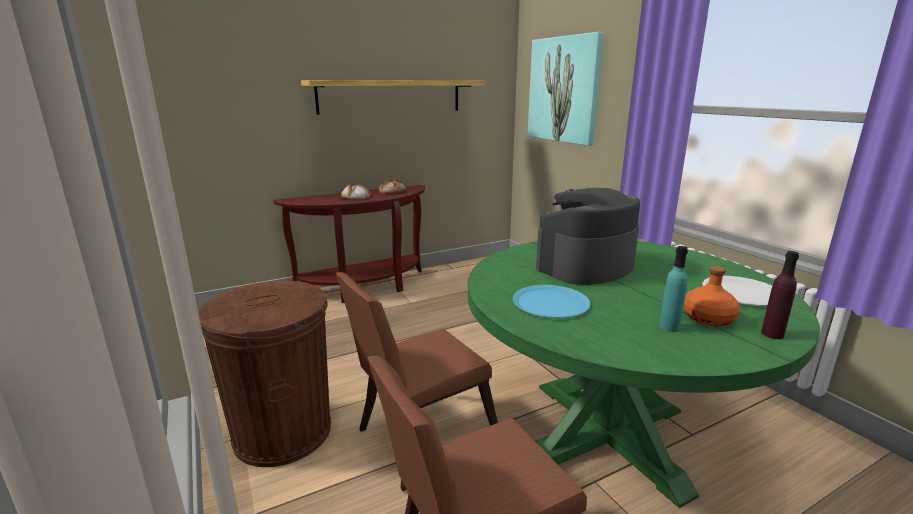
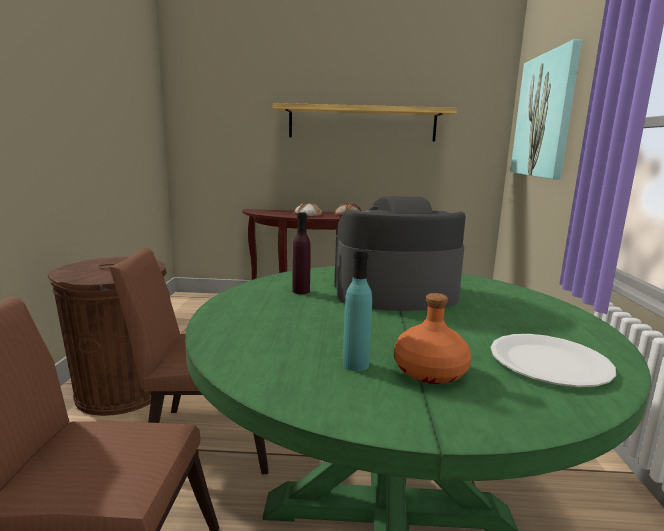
camera: 30 degrees right, 5 degrees down
blue plate [513,285,590,318] -> none
purple bottle [761,251,799,339] -> purple bottle moved to [292,212,311,294]

